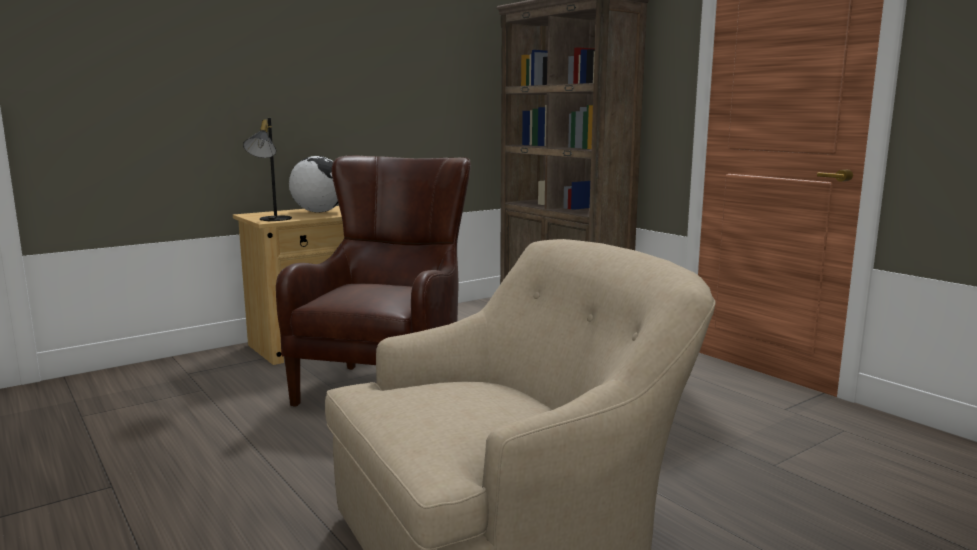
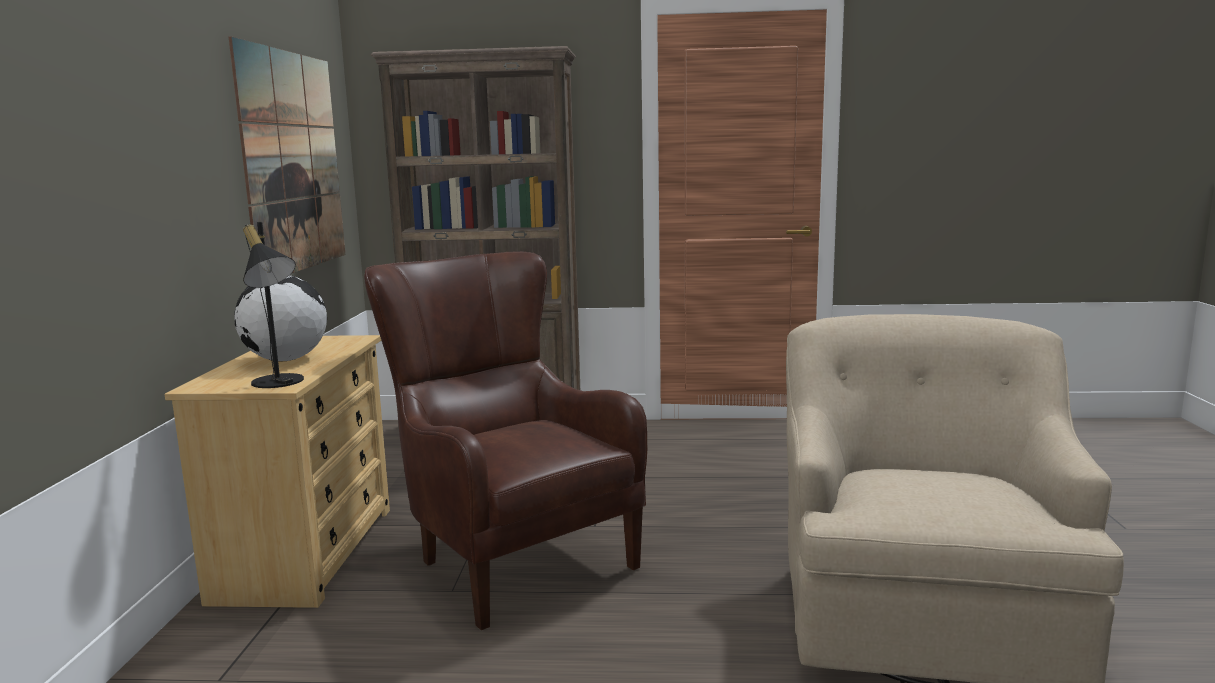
camera: 50 degrees left, 0 degrees up
none -> picture [229,36,345,273]

